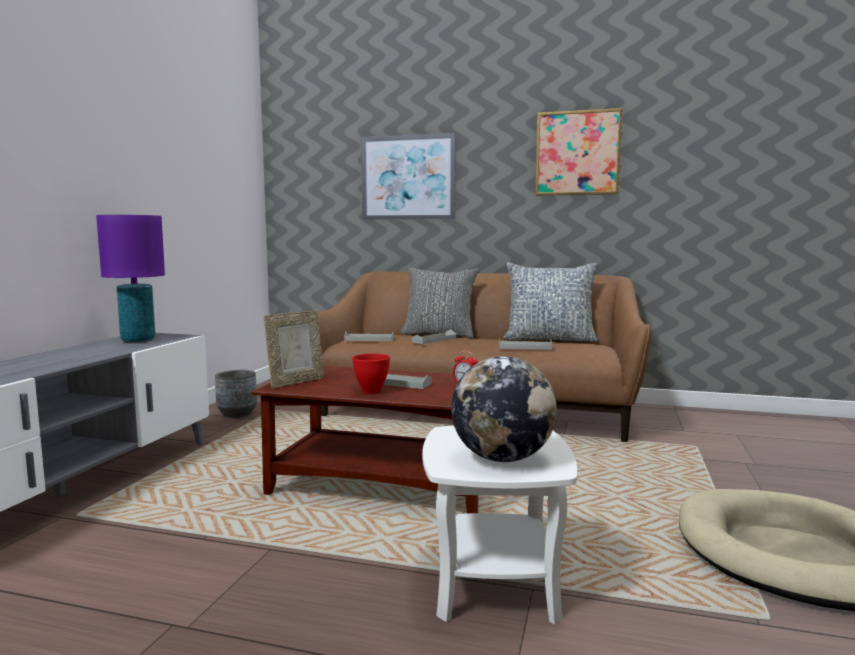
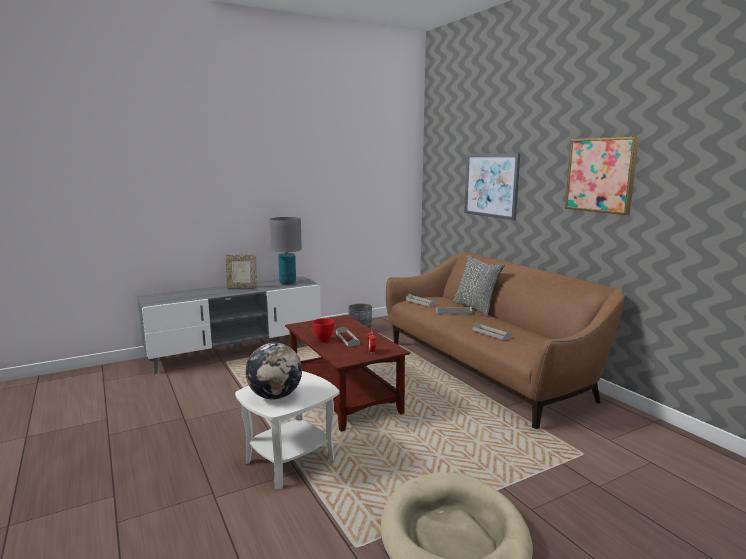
camera: 45 degrees right, 5 degrees up
purple table lamp [96,215,165,342] -> grey table lamp [270,217,302,284]
picture frame [264,310,324,388] -> picture frame moved to [226,254,257,288]
pillow [503,262,597,342] -> none

